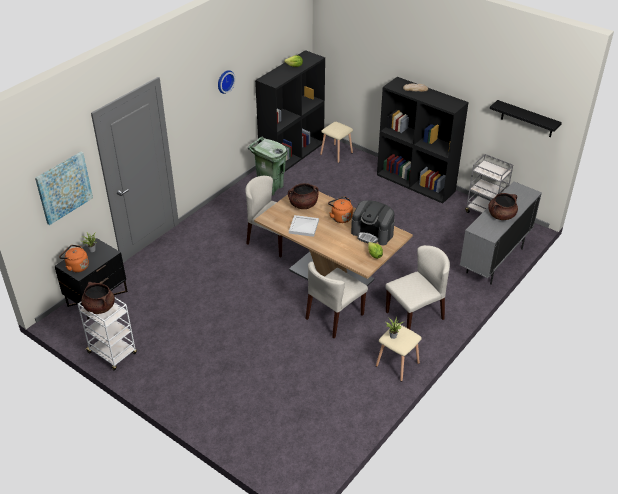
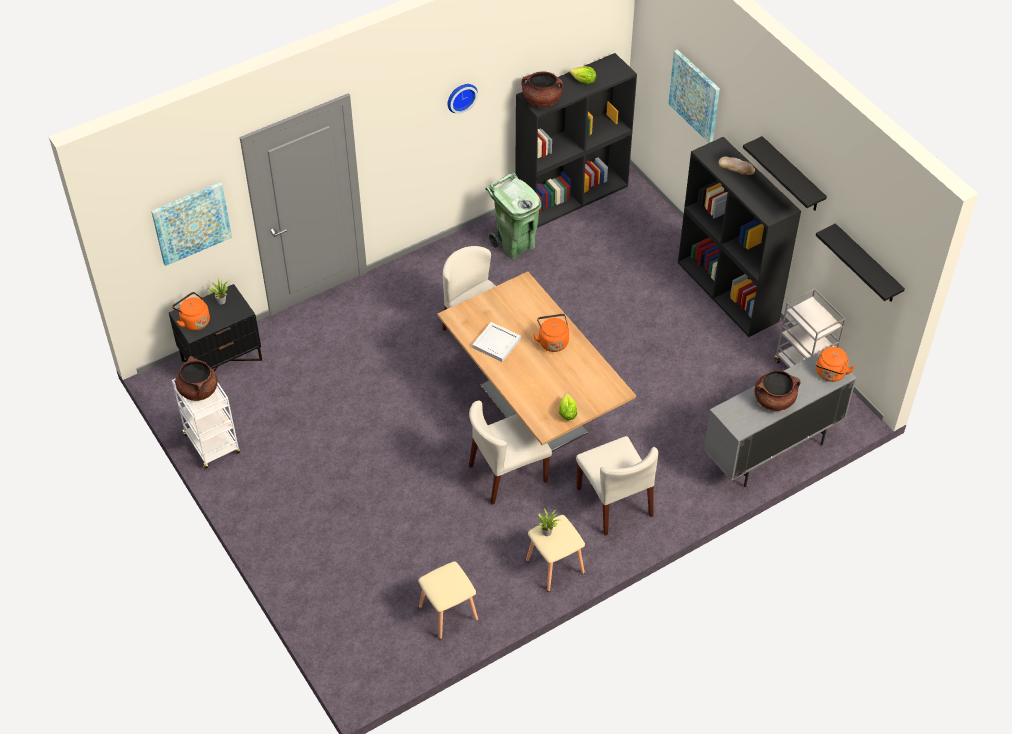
camera: 20 degrees right, 10 degrees up
brown cooking pot [288,183,319,209] -> brown cooking pot moved to [522,71,563,108]
beige stool [320,122,353,163] -> beige stool moved to [418,561,478,639]
coffee machine [351,200,395,245] -> none
beige chair [385,245,450,329] -> beige chair turned 75 degrees clockwise [576,436,658,536]
none -> picture [669,50,720,143]
none -> black shelf [743,136,827,211]
none -> orange kettle [816,347,855,382]

